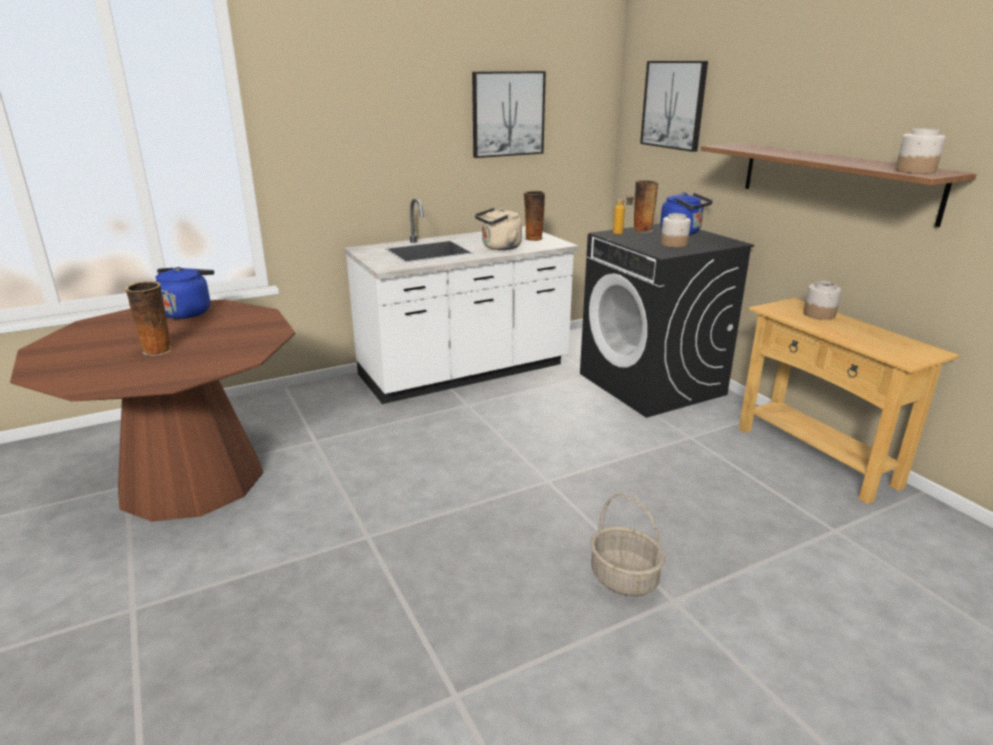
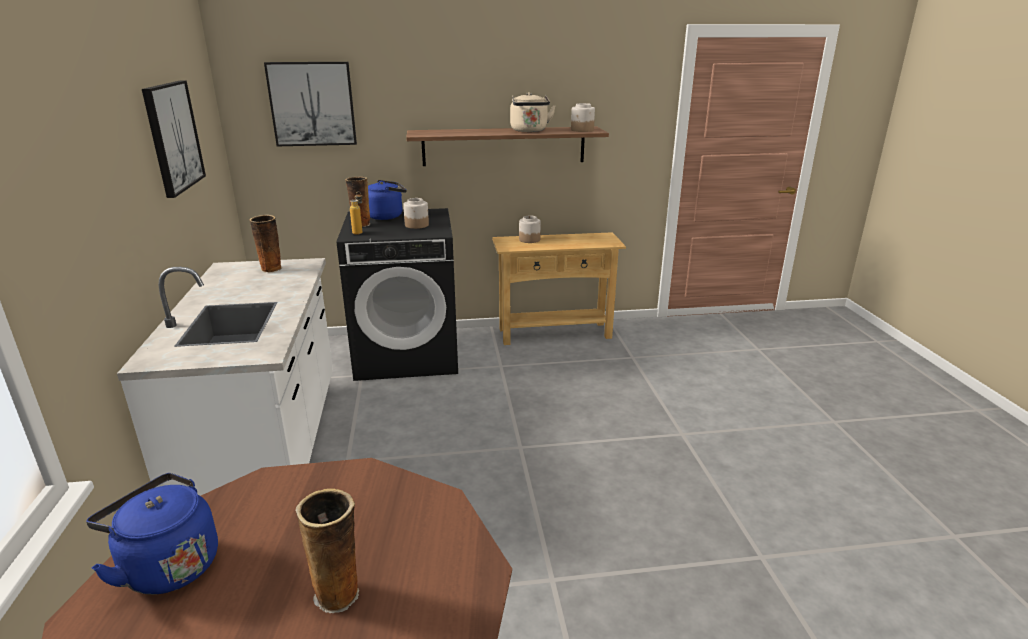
camera: 70 degrees left, 0 degrees up
beige kettle [475,208,522,250] -> beige kettle moved to [510,92,556,132]
basket [590,493,665,596] -> none

